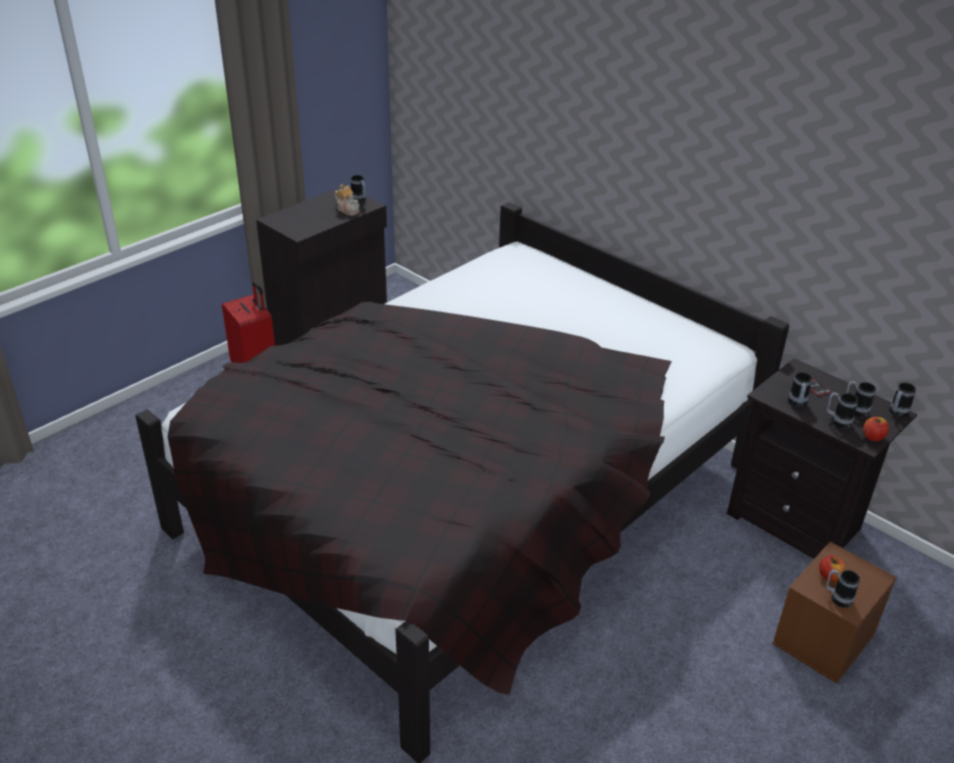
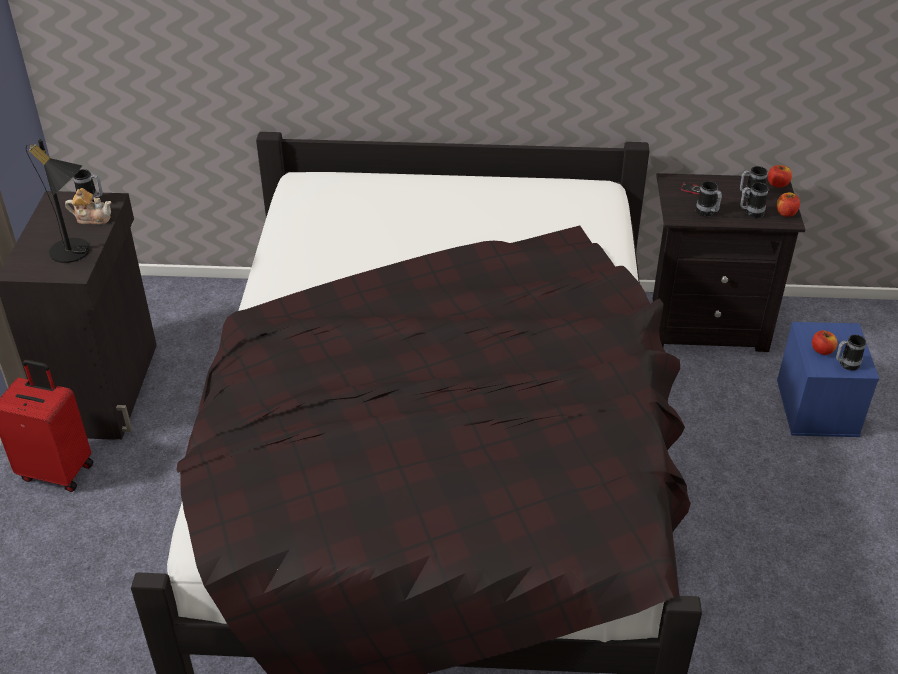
camera: 40 degrees left, 5 degrees up
brown storage box [772,542,897,684] -> blue storage box [777,322,879,437]
mug [889,382,916,418] -> apple [768,165,792,188]
none -> black table lamp [26,139,90,263]

